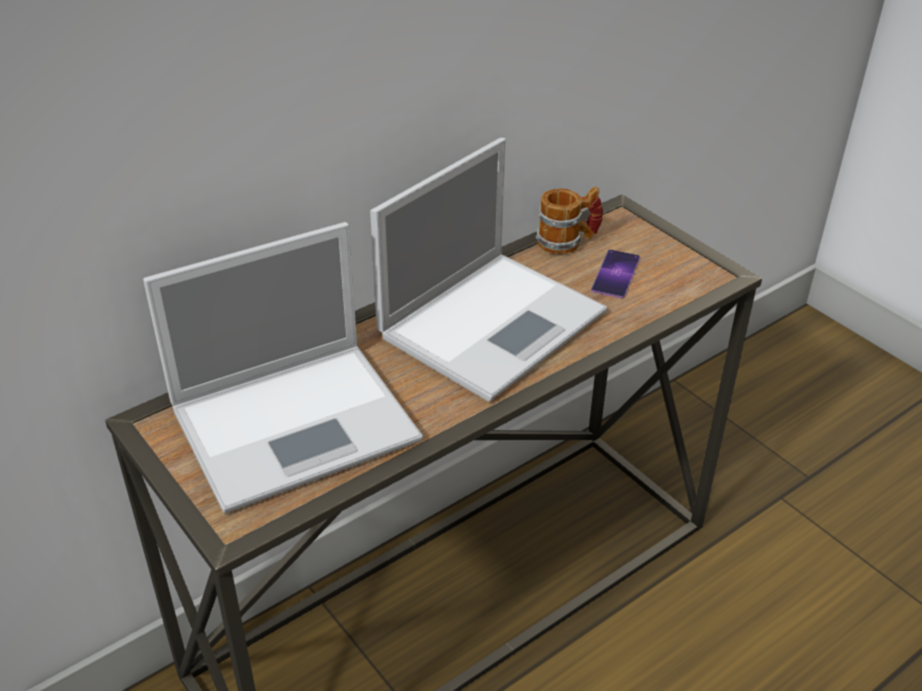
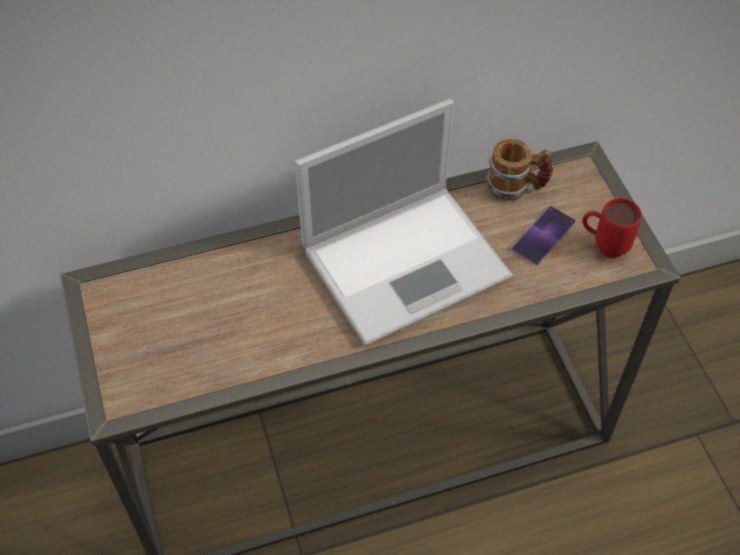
camera: 20 degrees right, 15 degrees up
laptop [143,222,423,514] -> none
none -> red mug [583,198,642,258]

